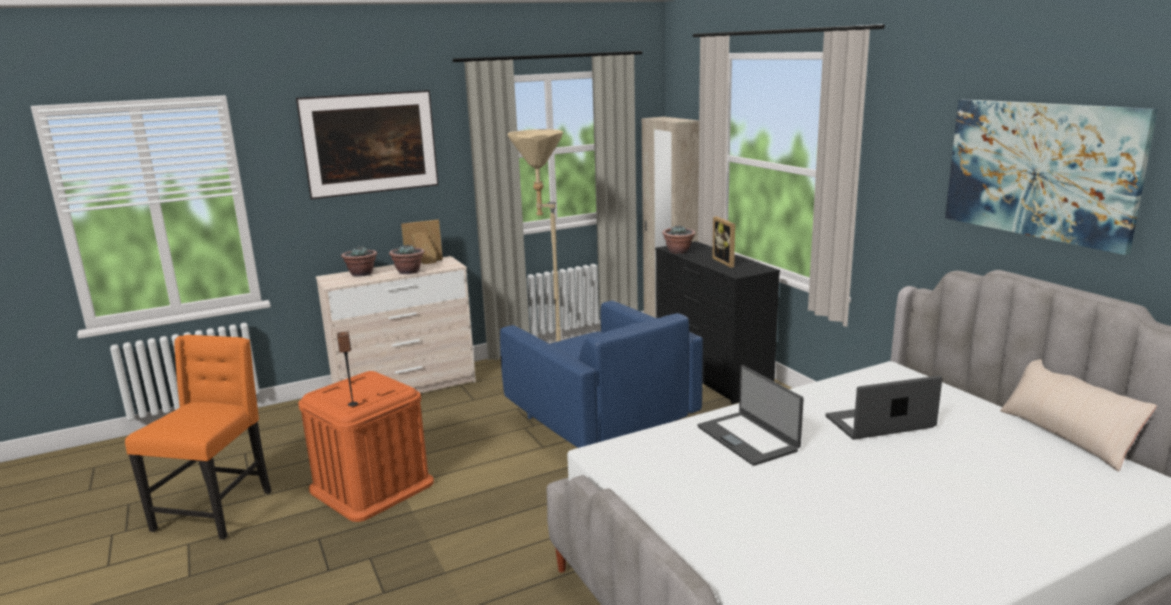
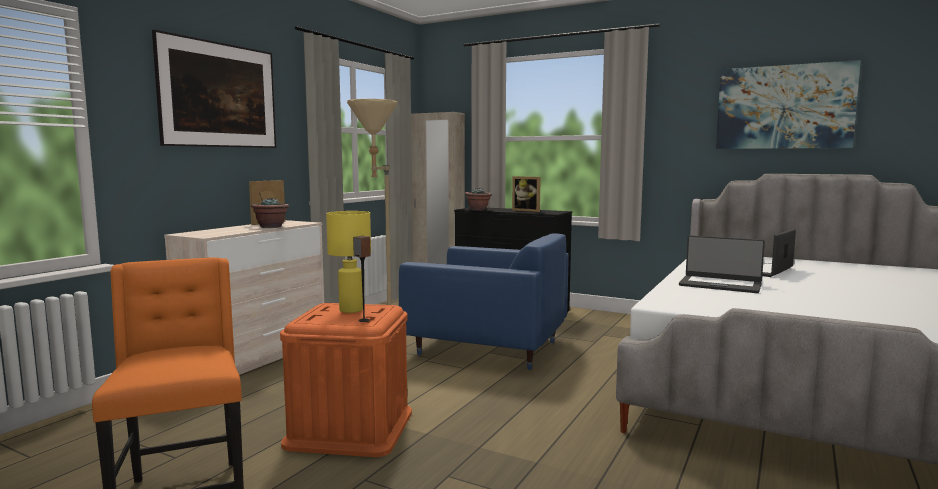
camera: 35 degrees left, 10 degrees down
potted plant [341,246,377,277] -> none
beige pillow [1000,359,1157,472] -> none
none -> yellow table lamp [326,211,371,313]

